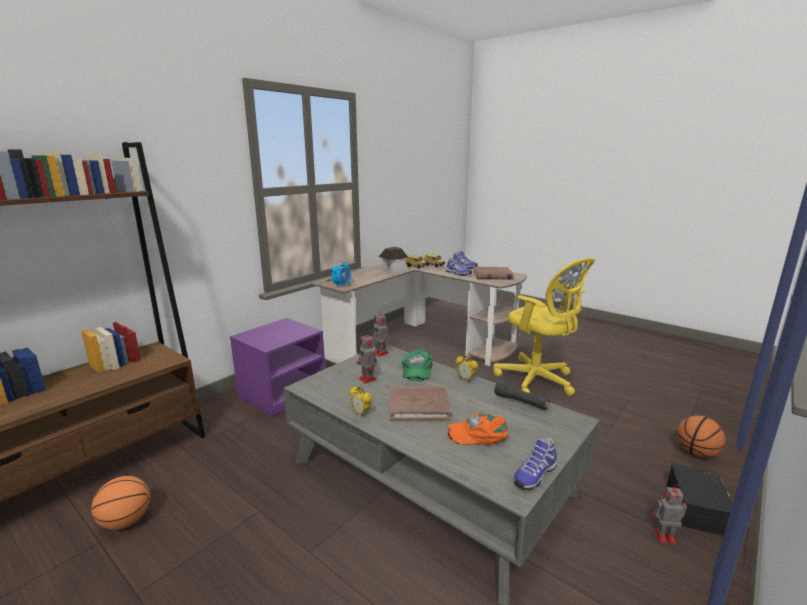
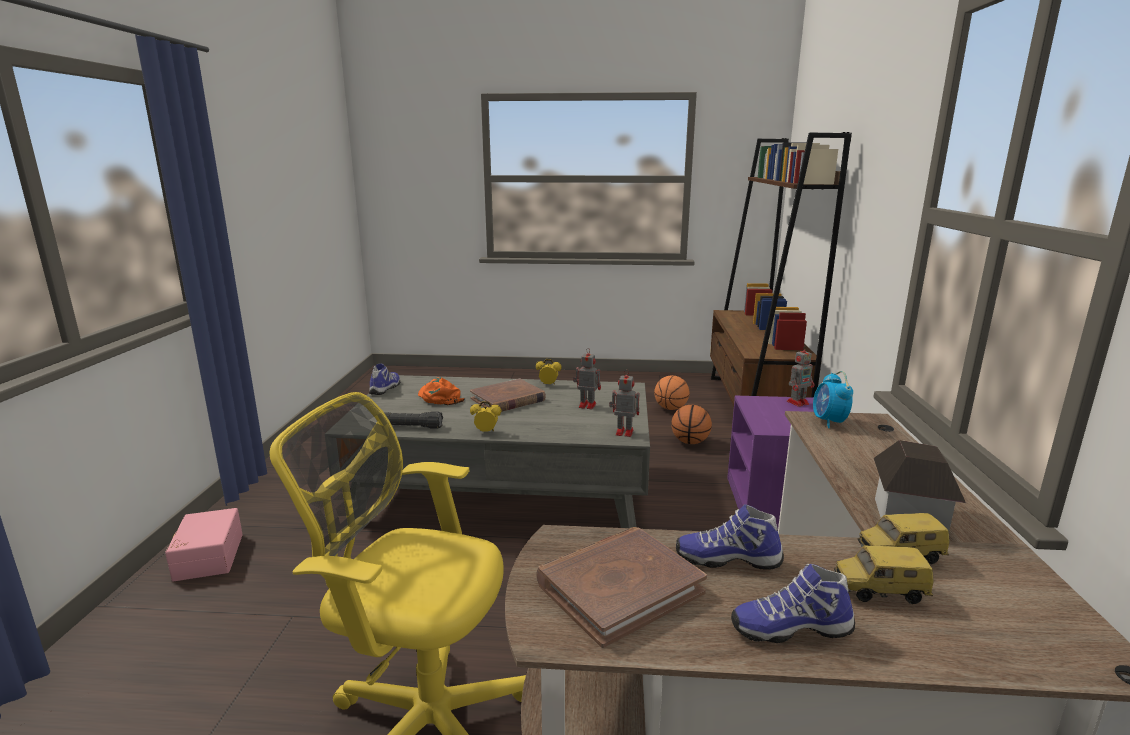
camera: 145 degrees right, 0 degrees up
green cap [402,348,433,382] -> none
orange cap [447,413,509,445] -> orange cap turned 90 degrees counterclockwise [418,377,465,405]
toy robot [652,484,687,544] -> toy robot moved to [787,345,814,407]
black storage box [667,464,733,535] -> pink storage box [165,508,243,582]
basketball [677,415,725,458] -> basketball moved to [671,405,712,444]

